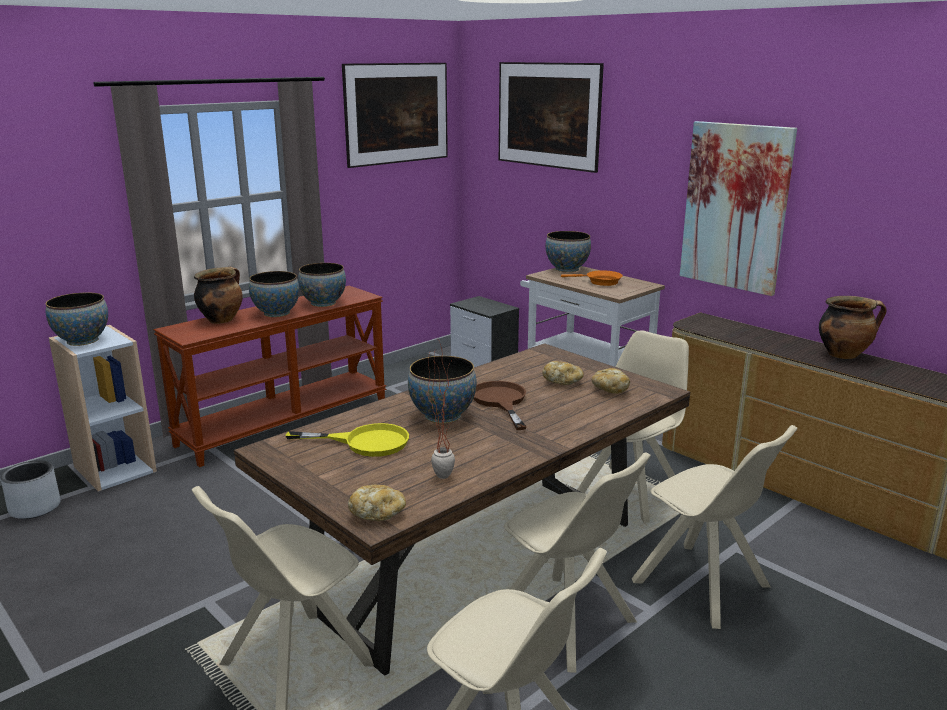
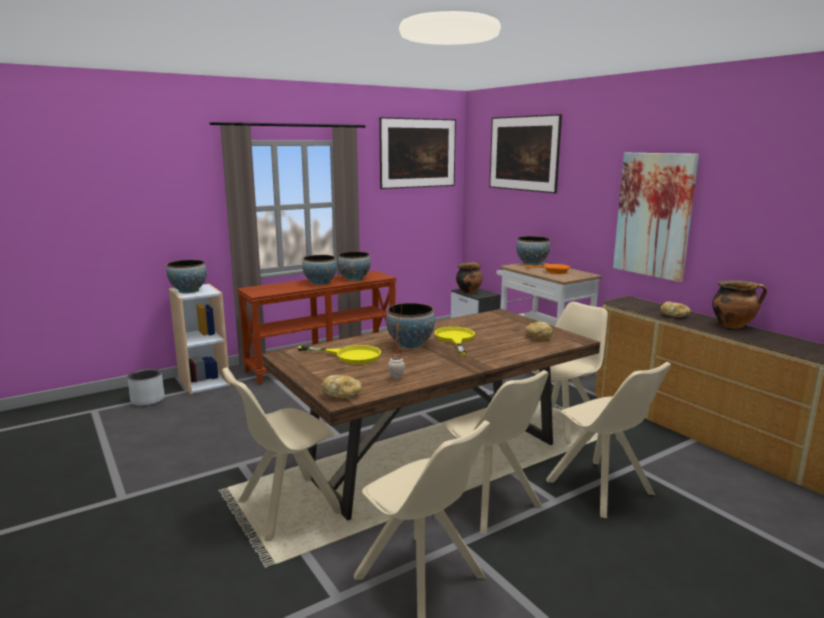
camera: 10 degrees right, 5 degrees down
cooking pot [194,267,243,324] -> cooking pot moved to [456,262,483,294]
brown frying pan [473,381,527,430] -> yellow frying pan [435,327,475,356]
bread [543,361,583,385] -> bread moved to [660,302,691,317]

